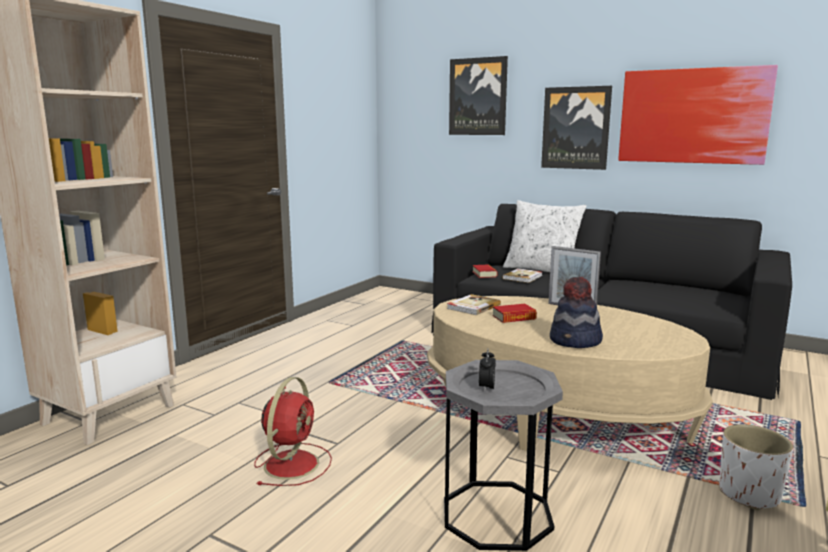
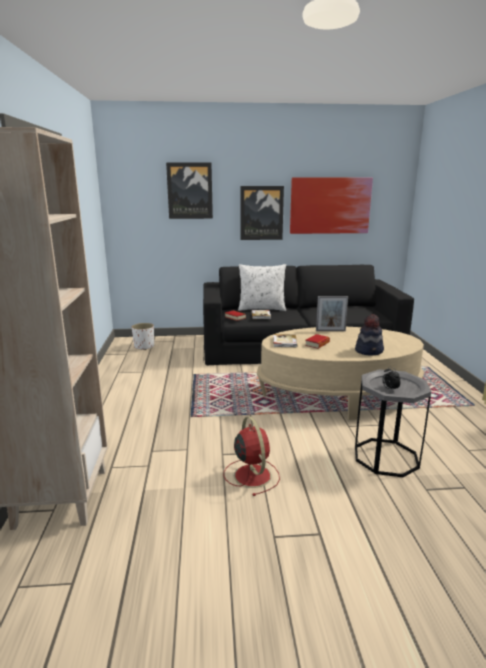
camera: 35 degrees left, 5 degrees up
white planter [719,424,793,510] -> white planter moved to [132,323,154,350]

